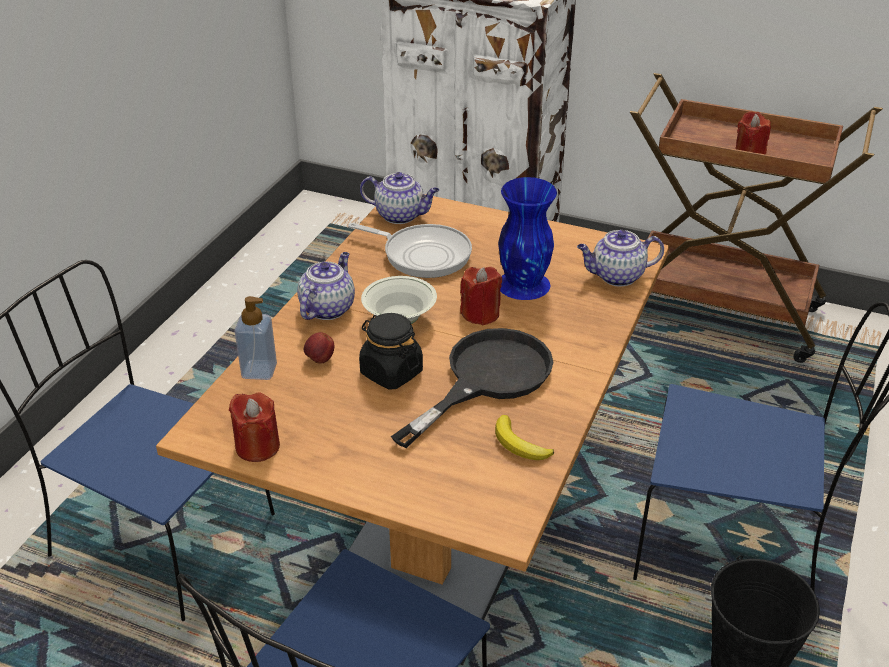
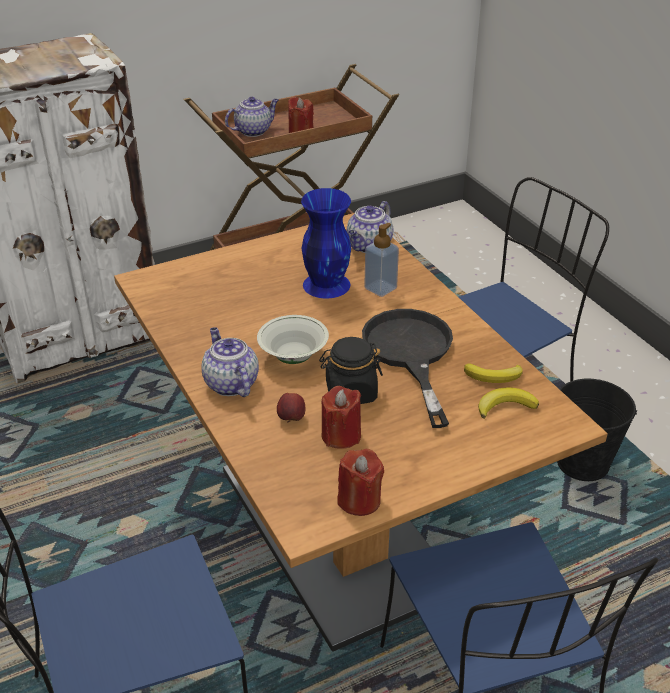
camera: 50 degrees left, 0 degrees up
soap dispenser [234,296,277,380] -> soap dispenser moved to [364,223,399,297]
frying pan [348,223,472,278] -> none
teapot [360,172,439,224] -> teapot moved to [225,97,279,137]
red candle [460,267,502,325] -> red candle moved to [322,386,361,449]
none -> banana [478,387,539,419]

